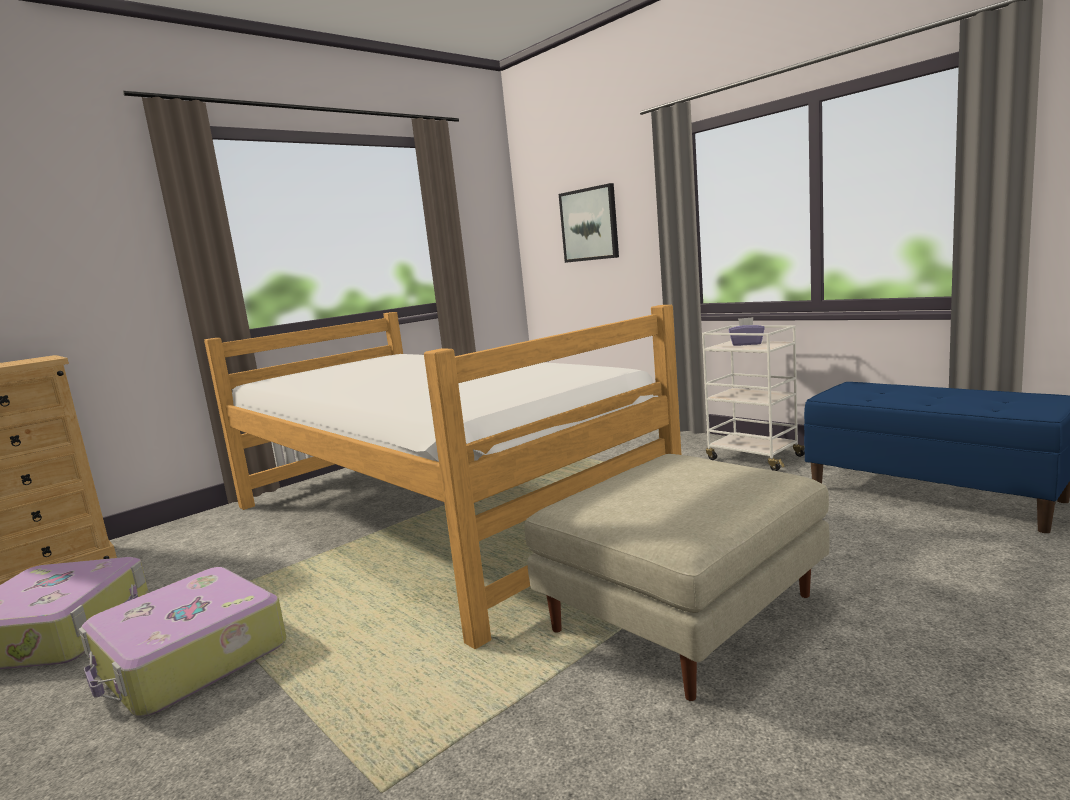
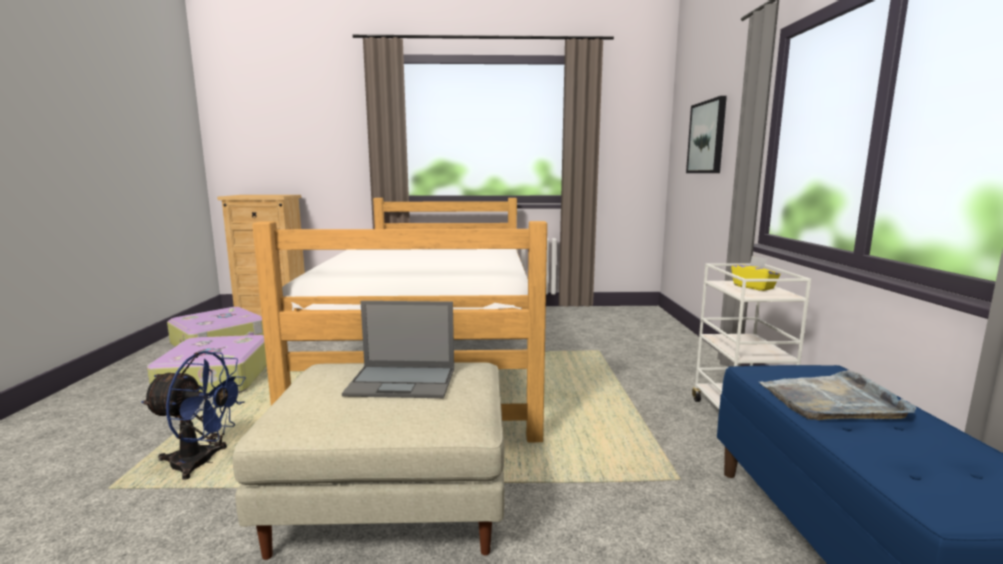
camera: 40 degrees right, 0 degrees up
purple tissue box [729,317,765,346] -> yellow tissue box [731,256,780,291]
none -> blue fan [141,351,246,480]
none -> laptop [342,301,454,398]
none -> grey tray [759,370,916,420]

